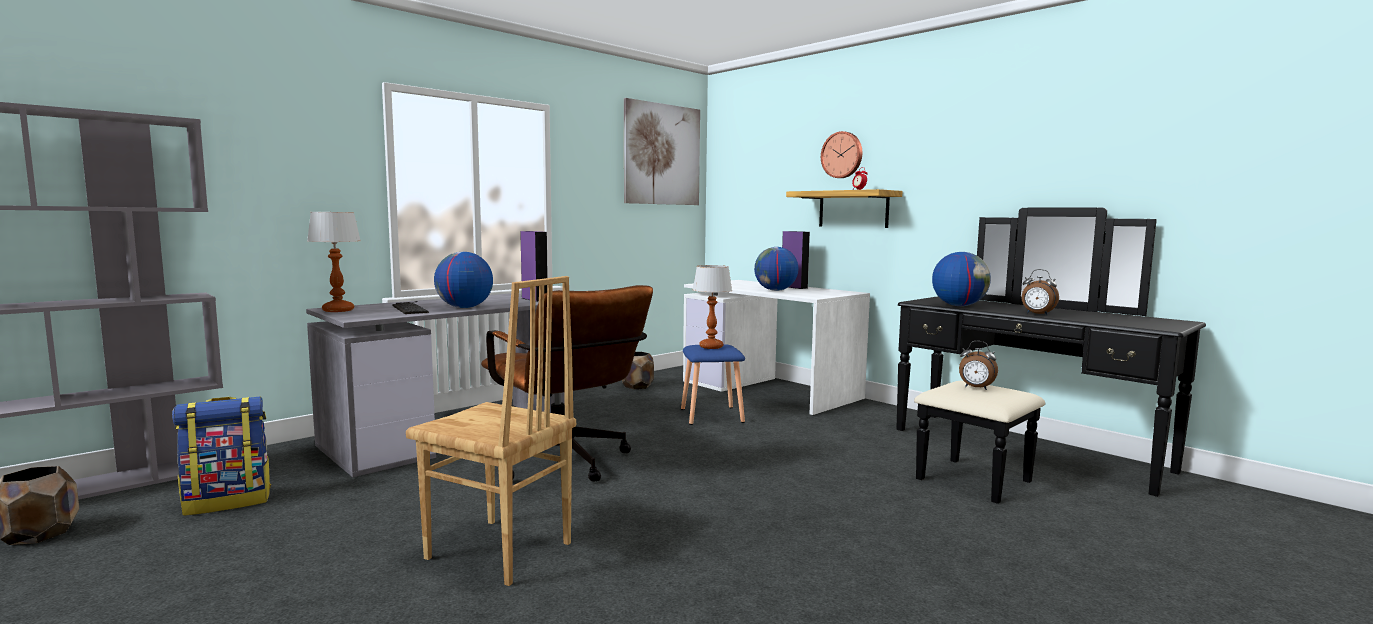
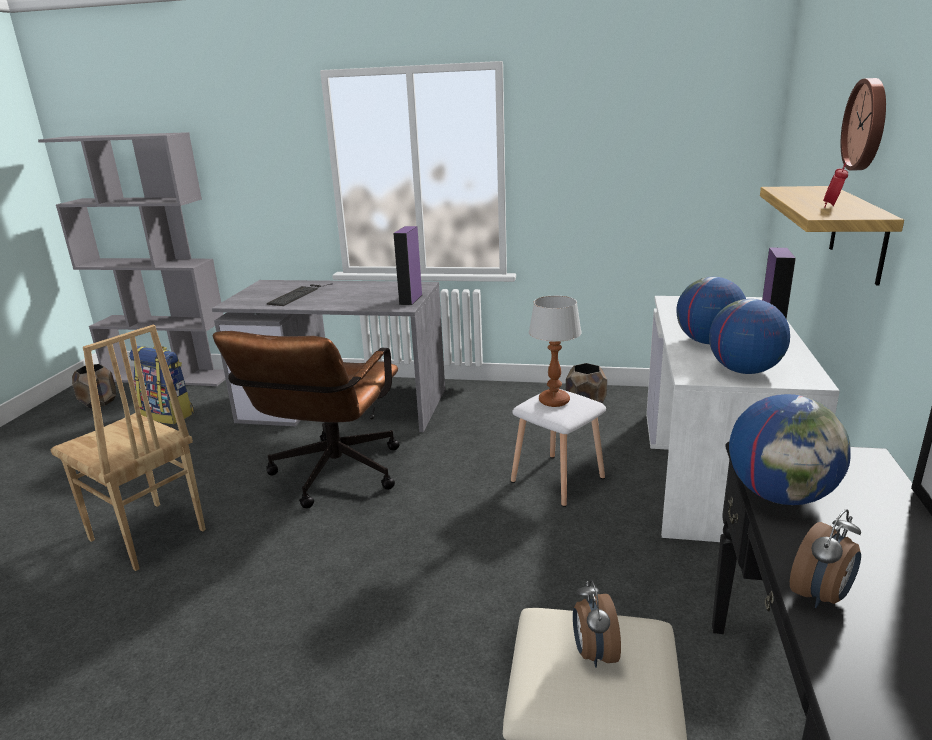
camera: 55 degrees right, 15 degrees up
table lamp [307,212,361,312] -> none
brown chair [406,276,576,586] -> brown chair turned 45 degrees counterclockwise [50,325,206,571]
globe [434,252,493,308] -> globe moved to [709,299,790,374]
picture [624,98,700,205] -> none
blue stool [681,344,745,425] -> white stool [511,389,606,507]
alarm clock [1022,269,1059,315] -> alarm clock turned 135 degrees counterclockwise [790,509,861,608]

